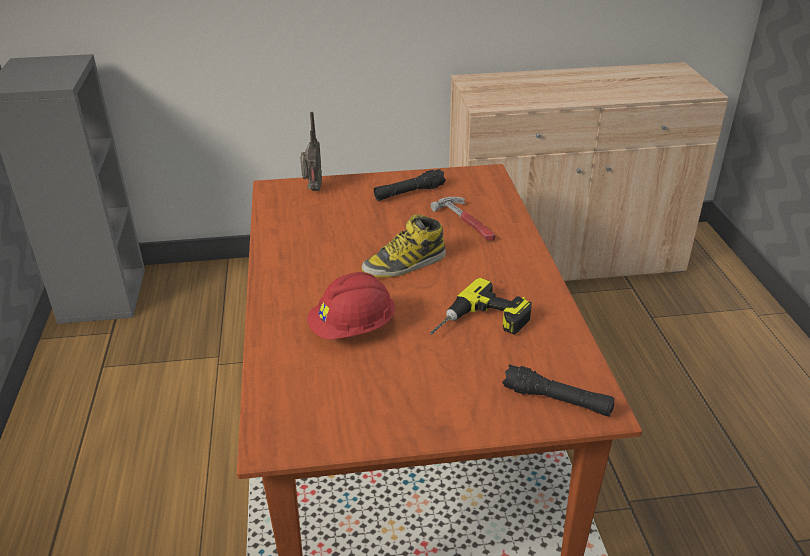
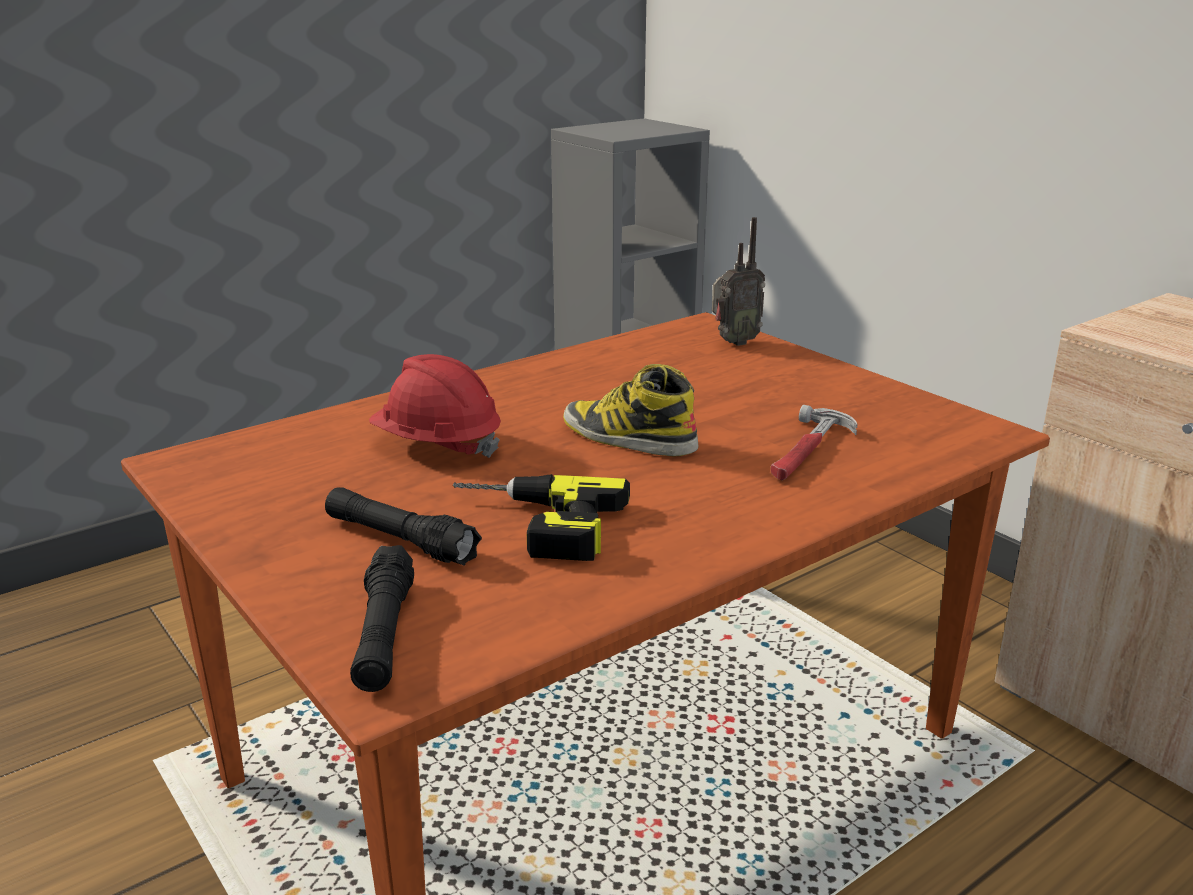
camera: 60 degrees right, 10 degrees down
black flashlight [374,169,446,201] -> black flashlight moved to [325,487,482,566]

